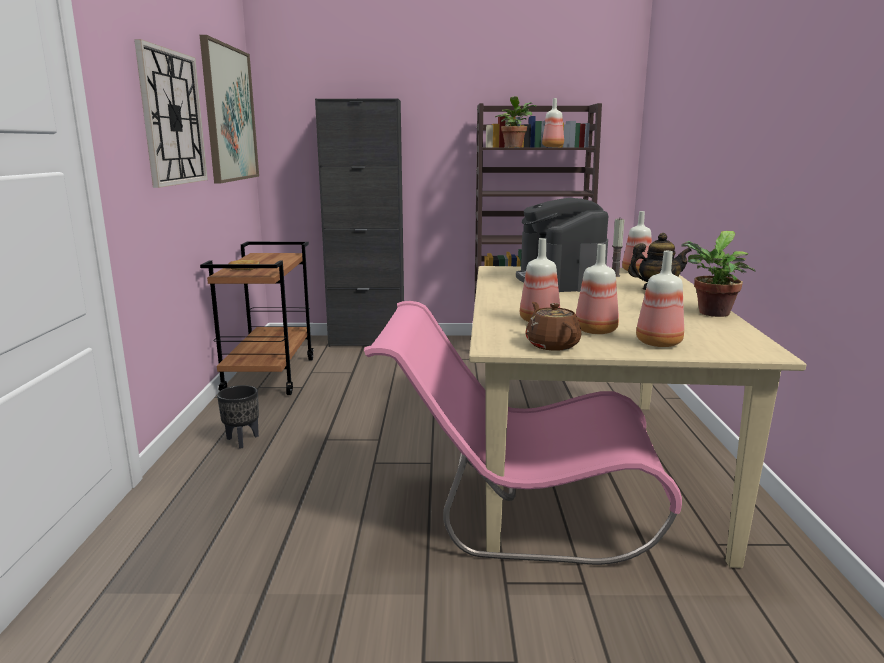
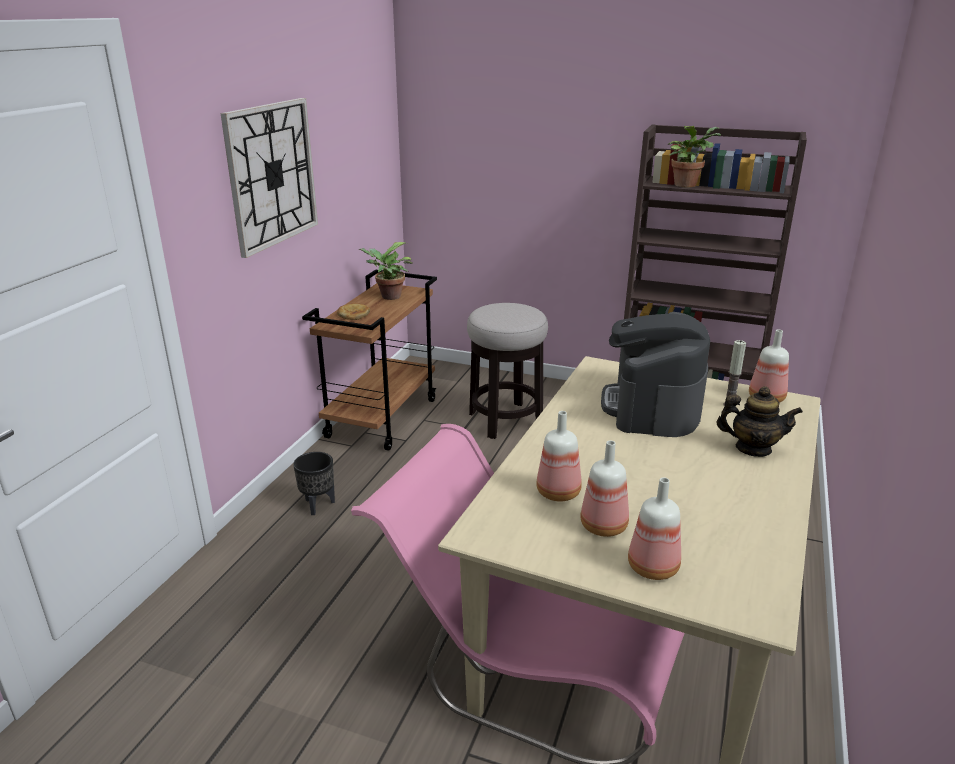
camera: 20 degrees right, 10 degrees up
picture [200,35,259,183] -> none
black cabinet [315,99,404,347] -> none
brown teapot [526,302,581,351] -> none
bottle [542,98,564,147] -> none
potted plant [682,231,755,317] -> potted plant moved to [358,242,413,300]
none -> stool [467,303,548,439]

